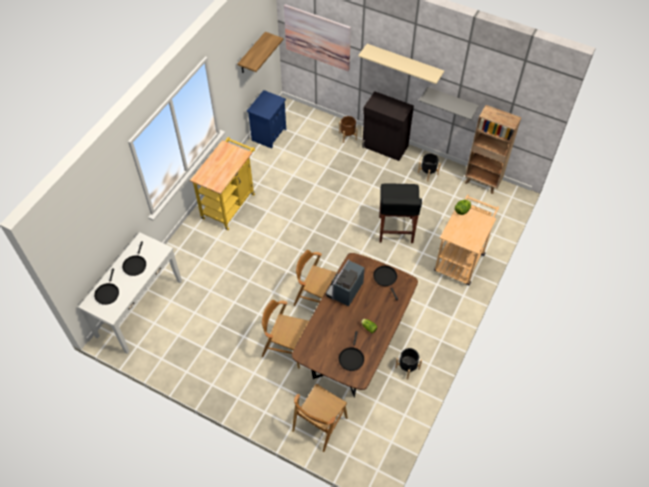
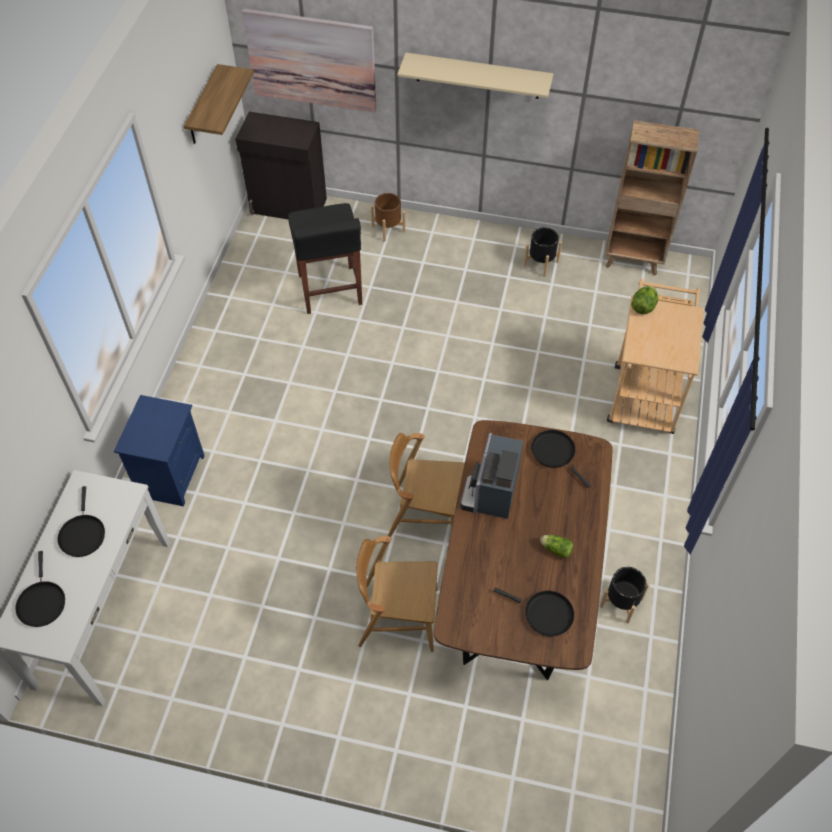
camera: 15 degrees left, 0 degrees up
yellow cart [190,137,255,230] -> none
blue nightstand [247,90,286,149] -> blue nightstand moved to [114,395,205,507]
brown chair [292,384,348,452] -> none
black frying pan [339,331,364,371] -> black frying pan turned 60 degrees counterclockwise [493,588,574,636]
black cabinet [362,91,414,161] -> black cabinet moved to [235,112,327,219]
black stool [379,183,422,243] -> black stool moved to [288,203,362,314]
grey shelf [419,87,479,120] -> none

